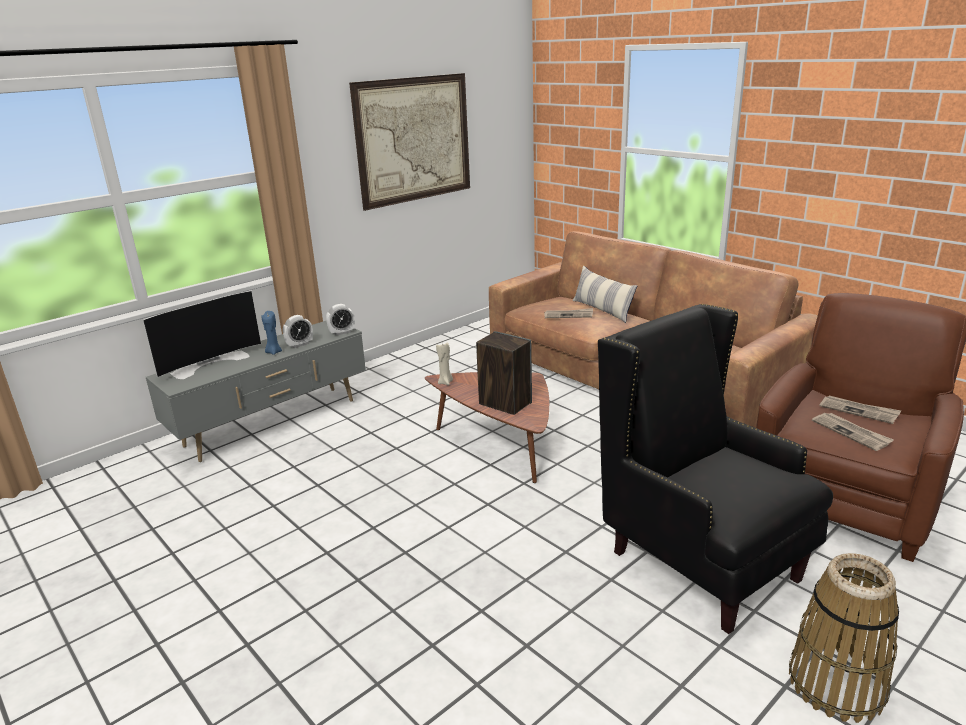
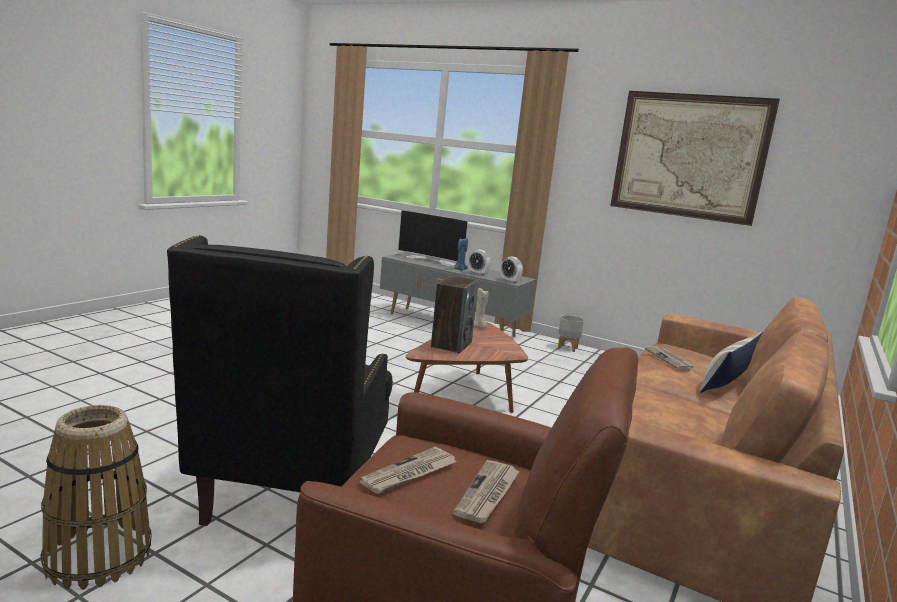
camera: 70 degrees right, 10 degrees down
black armchair [598,304,833,634] -> black armchair turned 150 degrees clockwise [167,235,393,526]
none -> grey planter [558,315,584,352]

